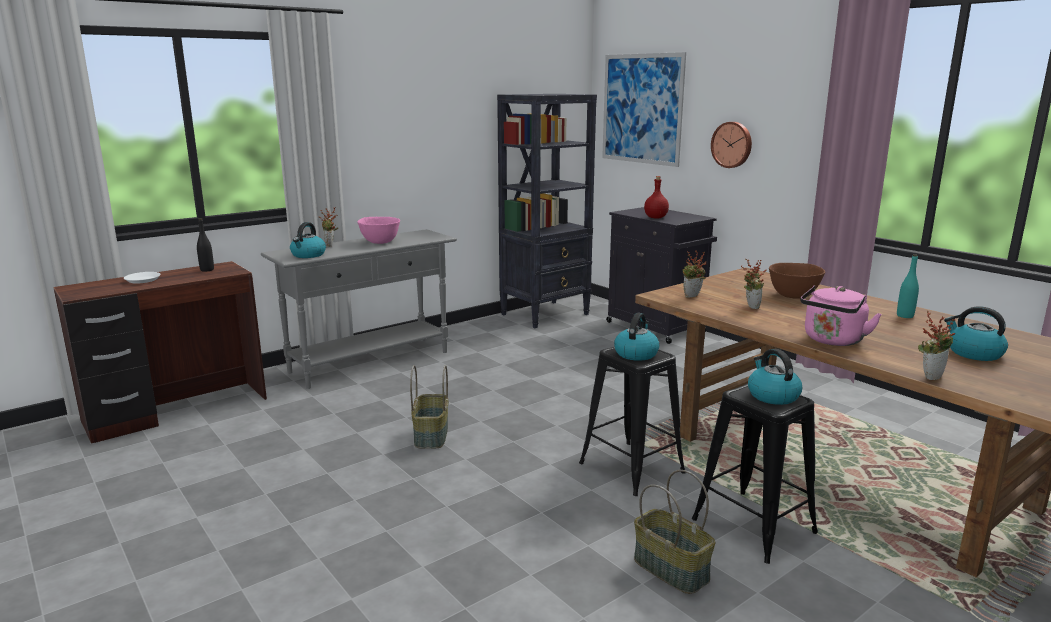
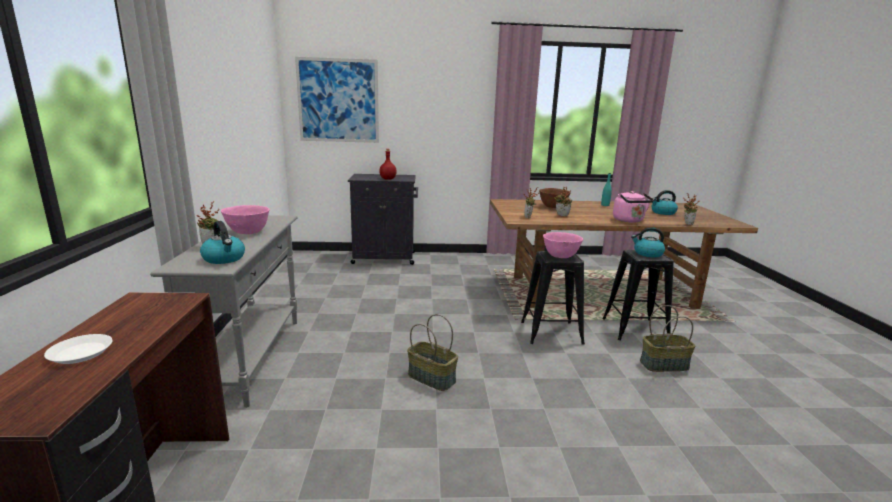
camera: 55 degrees left, 0 degrees up
black bottle [197,218,214,272] -> none
black bookcase [497,94,597,328] -> none
kettle [614,313,660,361] -> pink bowl [543,232,583,258]
wall clock [711,122,752,168] -> none

